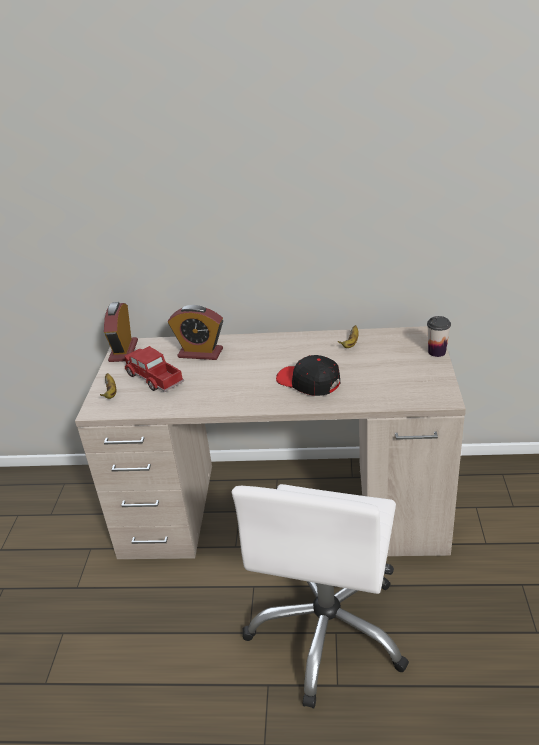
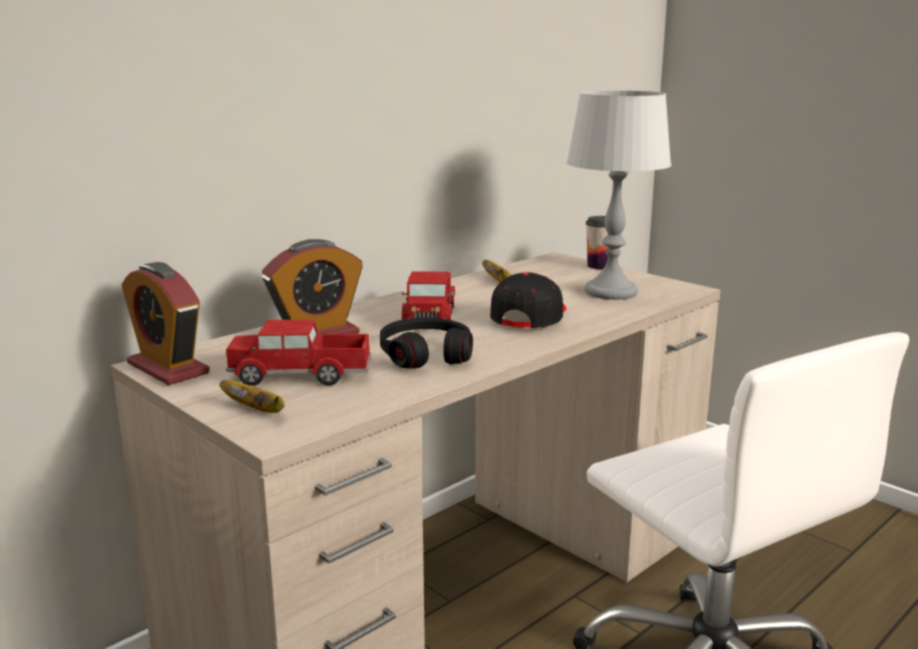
camera: 50 degrees left, 15 degrees down
black cap [276,355,341,396] -> black cap turned 120 degrees clockwise [490,272,567,328]
none -> black headphones [380,317,473,369]
none -> toy truck [402,271,455,320]
none -> grey table lamp [566,90,671,300]

